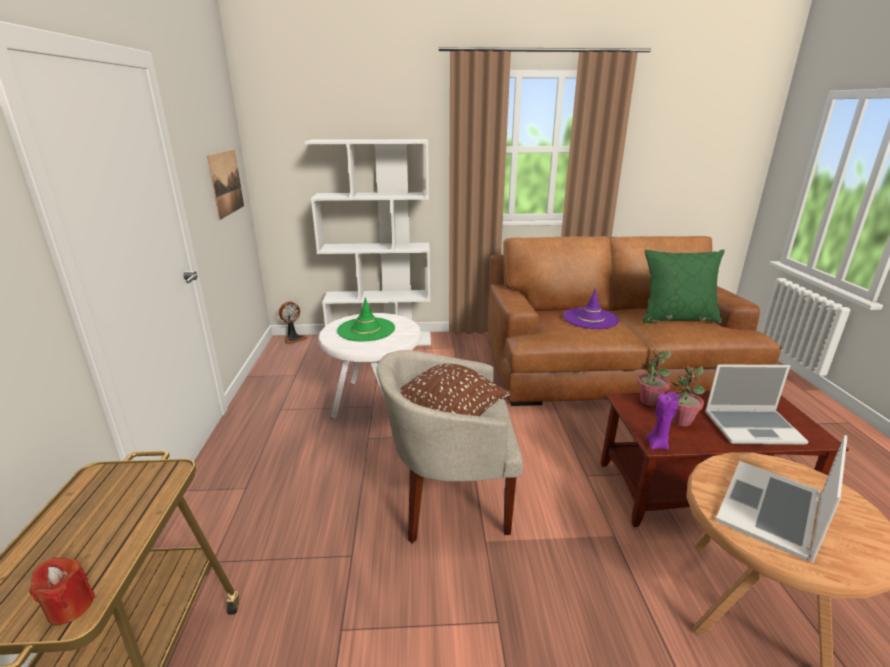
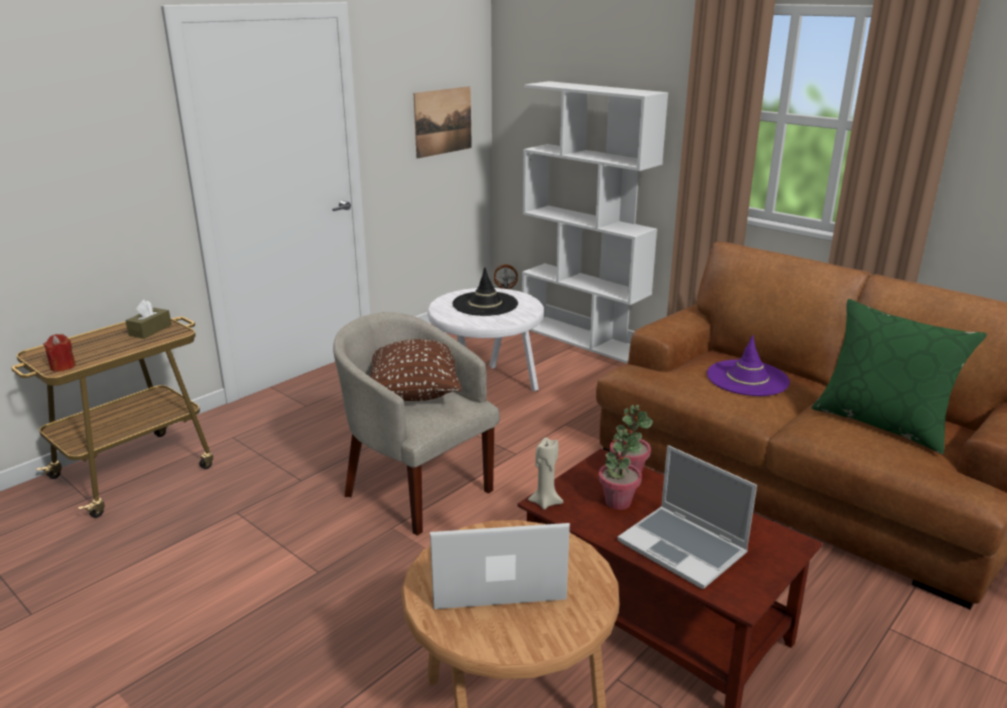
camera: 45 degrees right, 0 degrees up
green hat [337,298,395,341] -> black hat [452,267,518,316]
purple candle [646,392,679,450] -> beige candle [528,437,563,510]
none -> brown tissue box [126,300,172,339]

